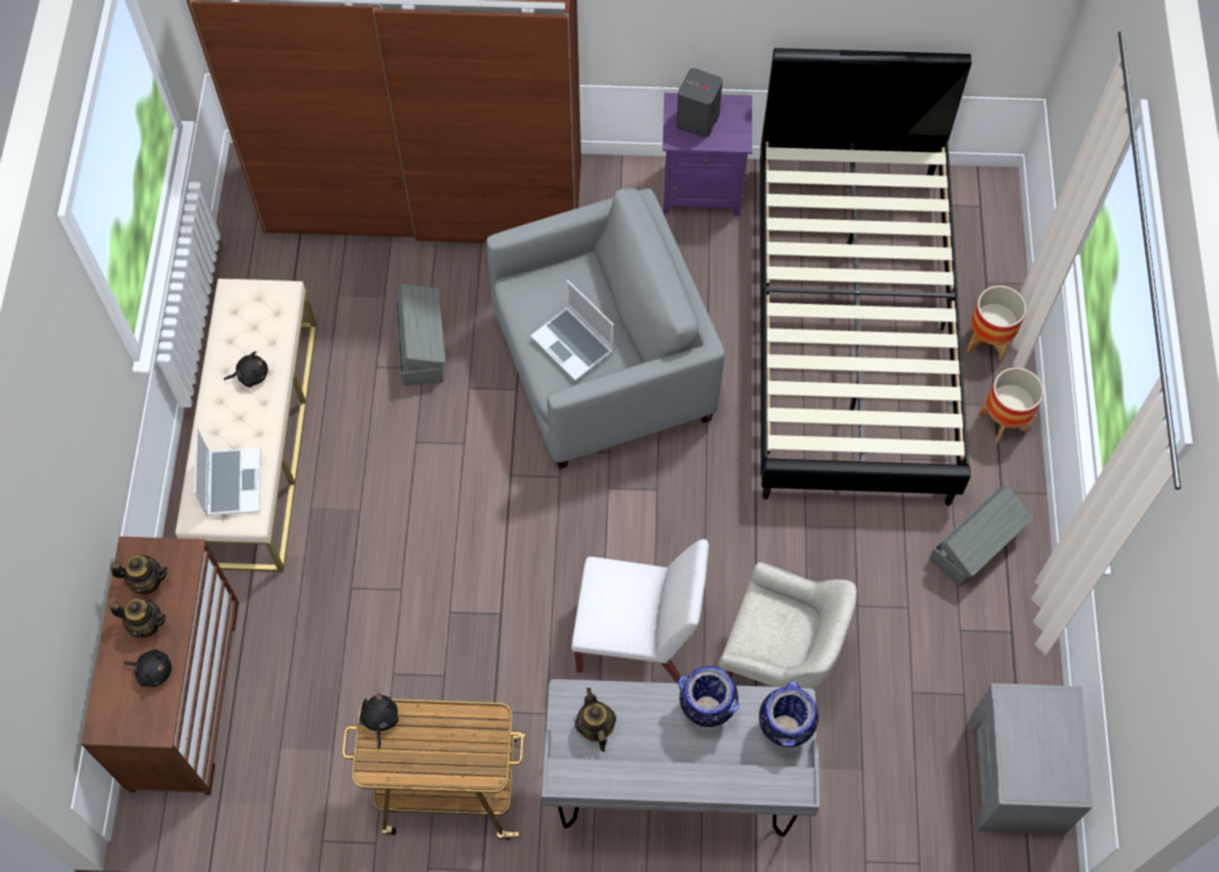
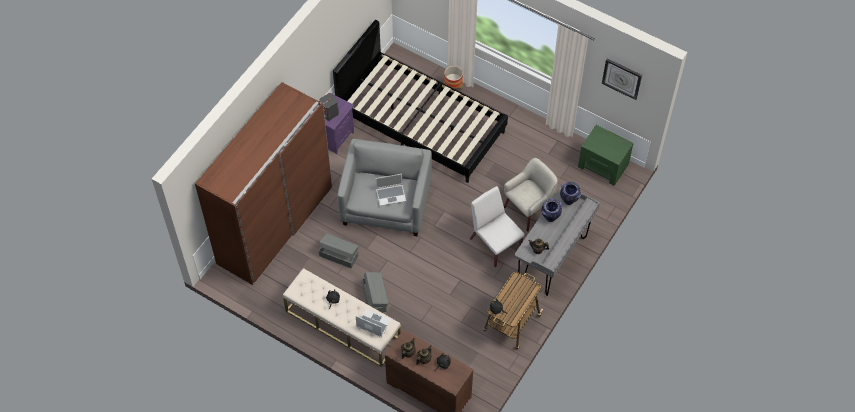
camera: 60 degrees left, 5 degrees down
white chair [572,539,709,683] -> white chair turned 75 degrees counterclockwise [470,186,525,267]
grey storage box [929,486,1033,587] -> grey storage box moved to [363,272,388,313]
grey nightstand [970,683,1092,834] -> green nightstand [578,125,634,186]
planter [979,367,1044,443] -> none
none -> wall clock [602,58,642,100]

